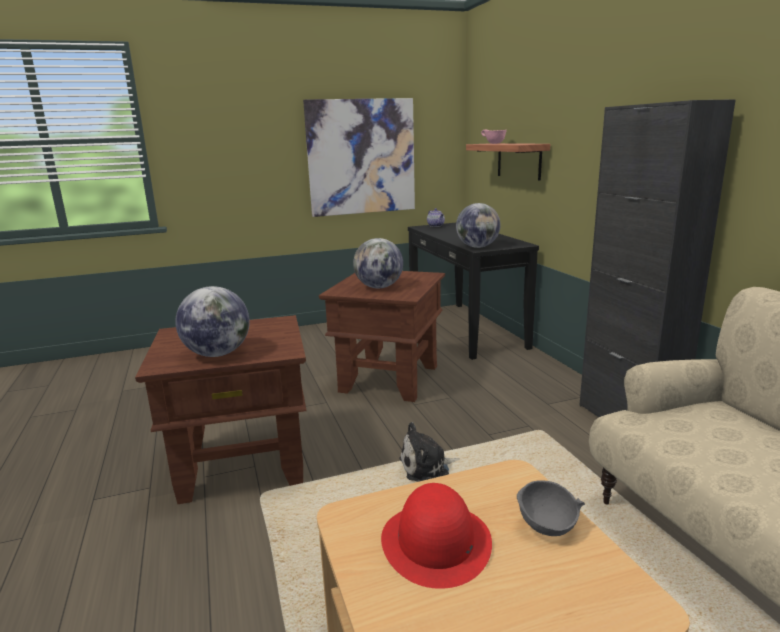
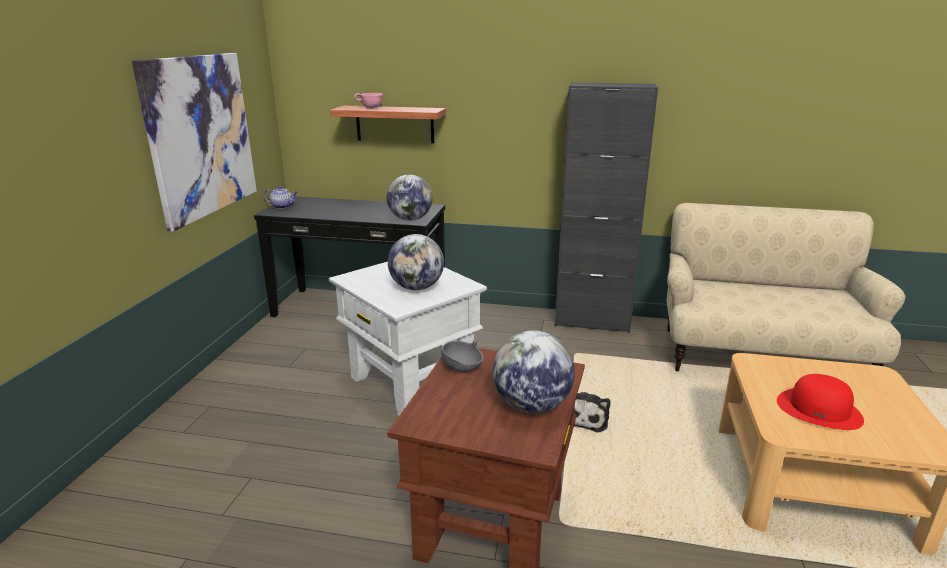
camera: 60 degrees left, 5 degrees up
brown side table [319,271,445,402] -> white side table [328,262,487,416]
grey bowl [517,480,585,536] -> grey bowl moved to [442,341,483,372]

